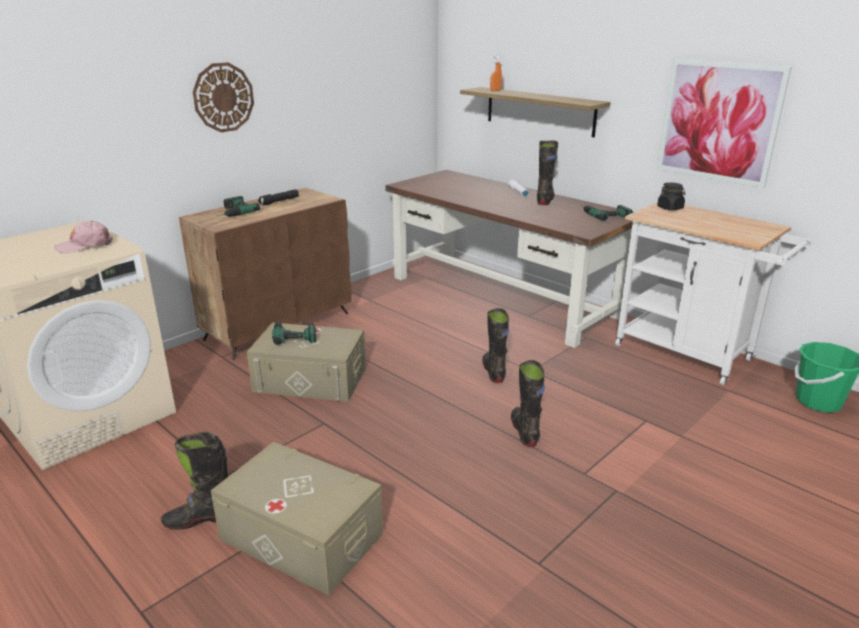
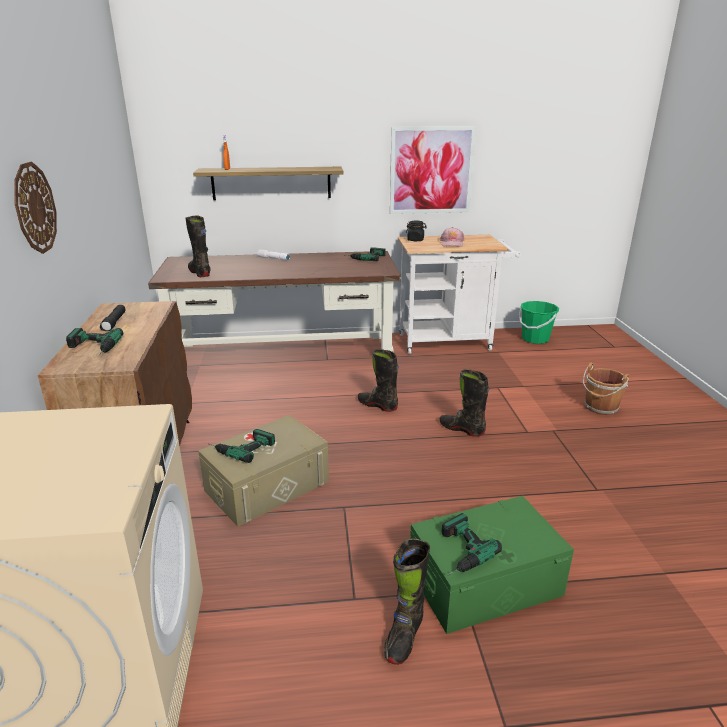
camera: 50 degrees left, 0 degrees up
pink cap [54,220,113,254] -> pink cap moved to [440,227,464,247]
beige storage box [211,442,383,596] -> green storage box [410,496,574,634]
black boot [537,141,558,205] -> black boot moved to [186,215,211,277]
none -> power drill [442,513,502,576]
none -> brown bucket [583,362,630,415]

